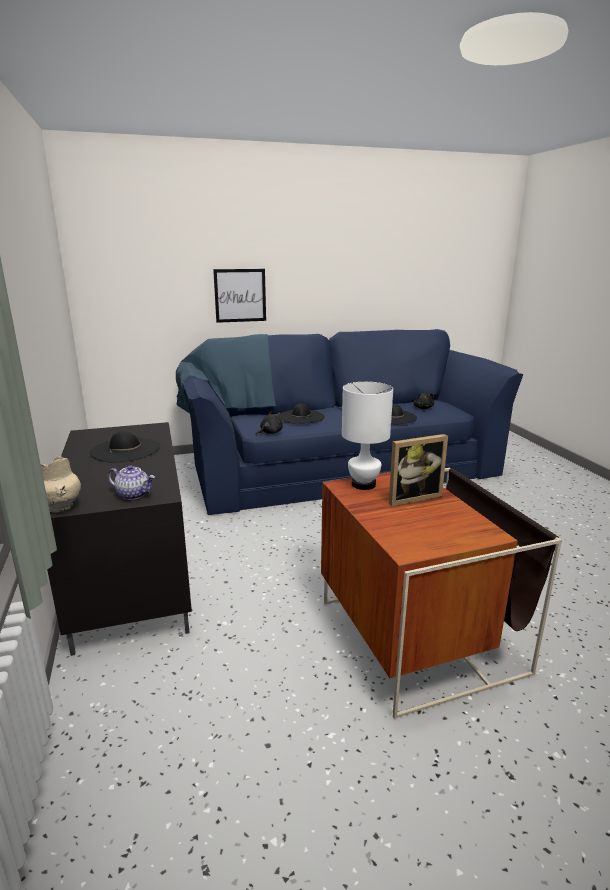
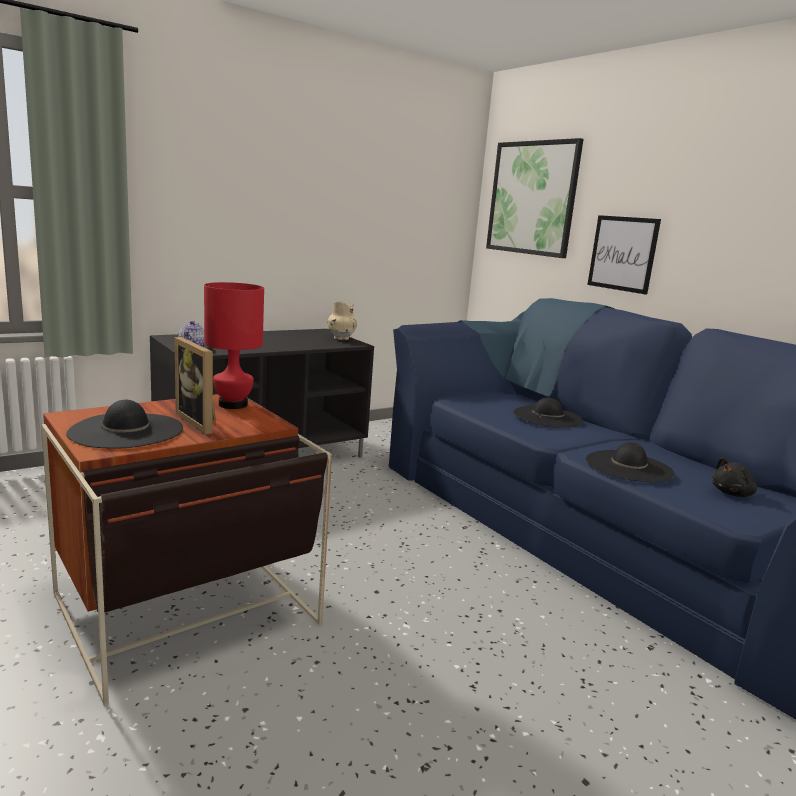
camera: 70 degrees right, 5 degrees down
beige vase [41,455,81,513] -> beige vase moved to [328,301,357,340]
black hat [90,431,160,462] -> black hat moved to [66,400,183,449]
black plush toy [255,411,283,435] -> none
white table lamp [342,382,393,490] -> red table lamp [204,282,264,409]
none -> picture [486,138,583,258]

